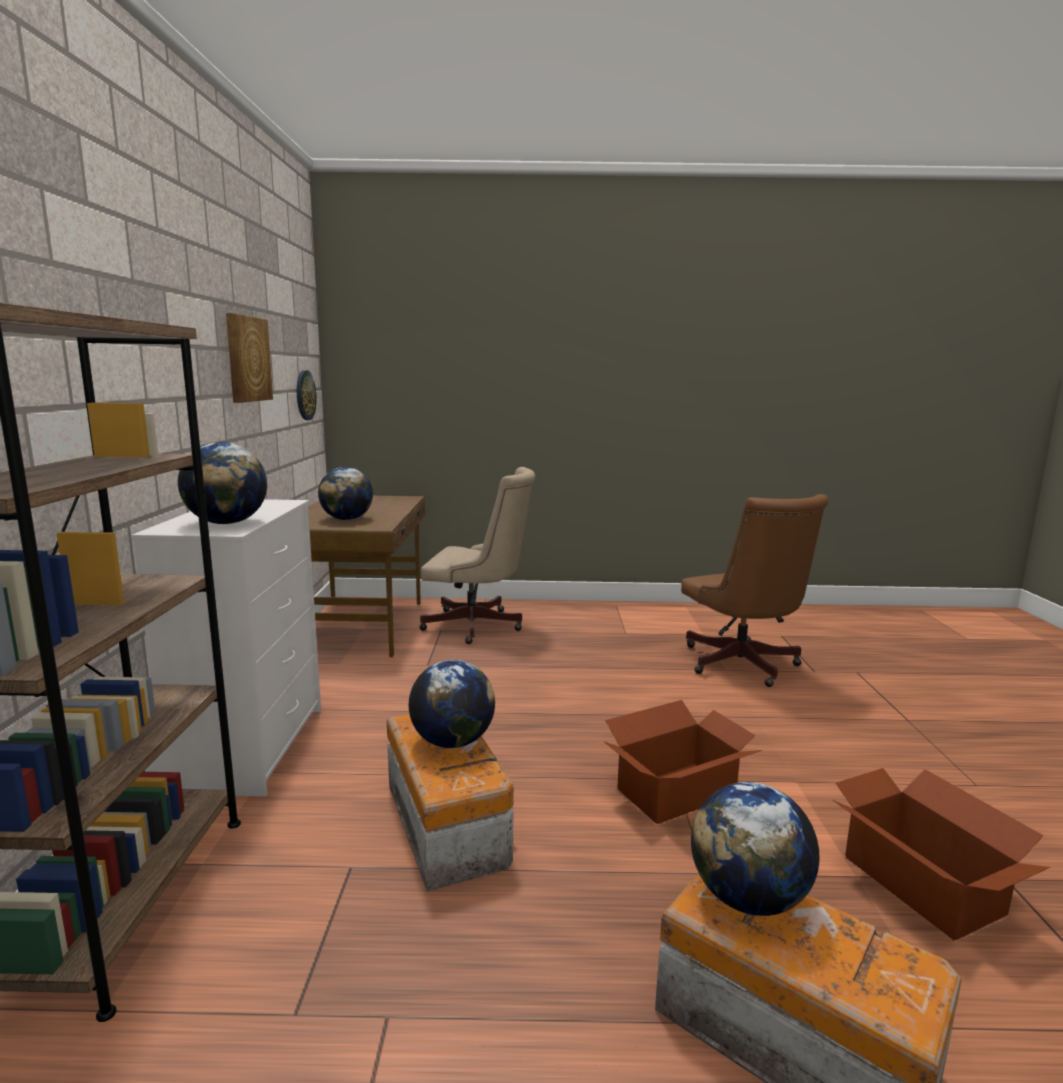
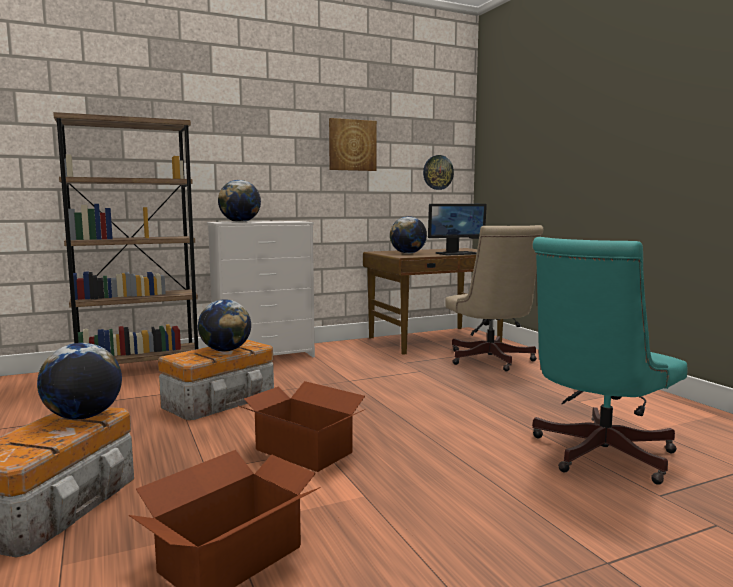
camera: 65 degrees right, 5 degrees down
brown office chair [681,494,828,687] -> turquoise office chair [533,237,687,485]
none -> monitor [428,204,487,255]

